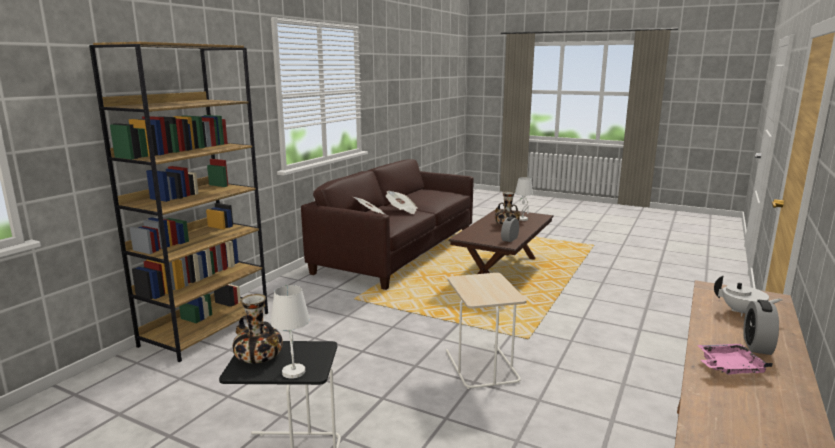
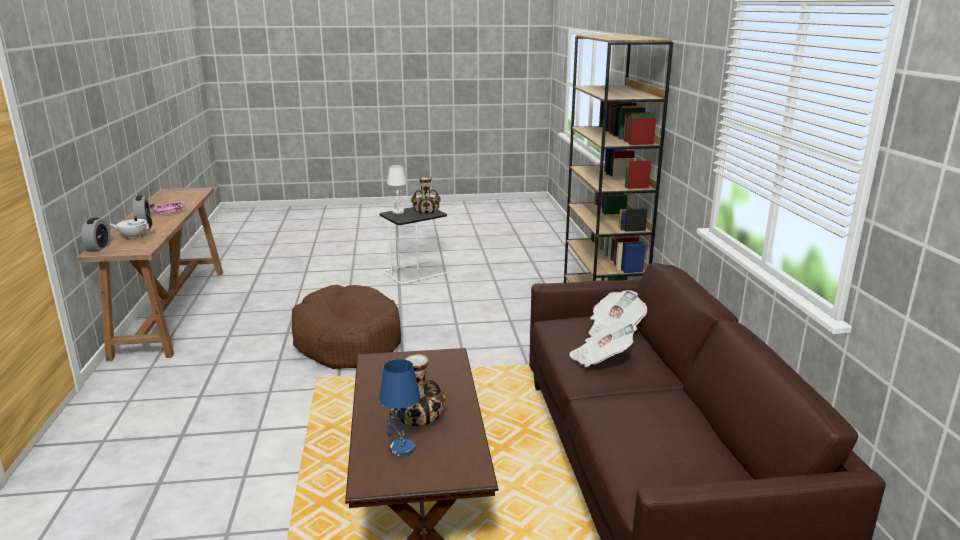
camera: 145 degrees right, 5 degrees up
beige side table [446,273,527,389] -> brown dog bed [292,285,401,369]
alarm clock [501,216,519,242] -> alarm clock moved to [81,218,110,252]
white table lamp [515,177,533,221] -> blue table lamp [379,359,420,456]

